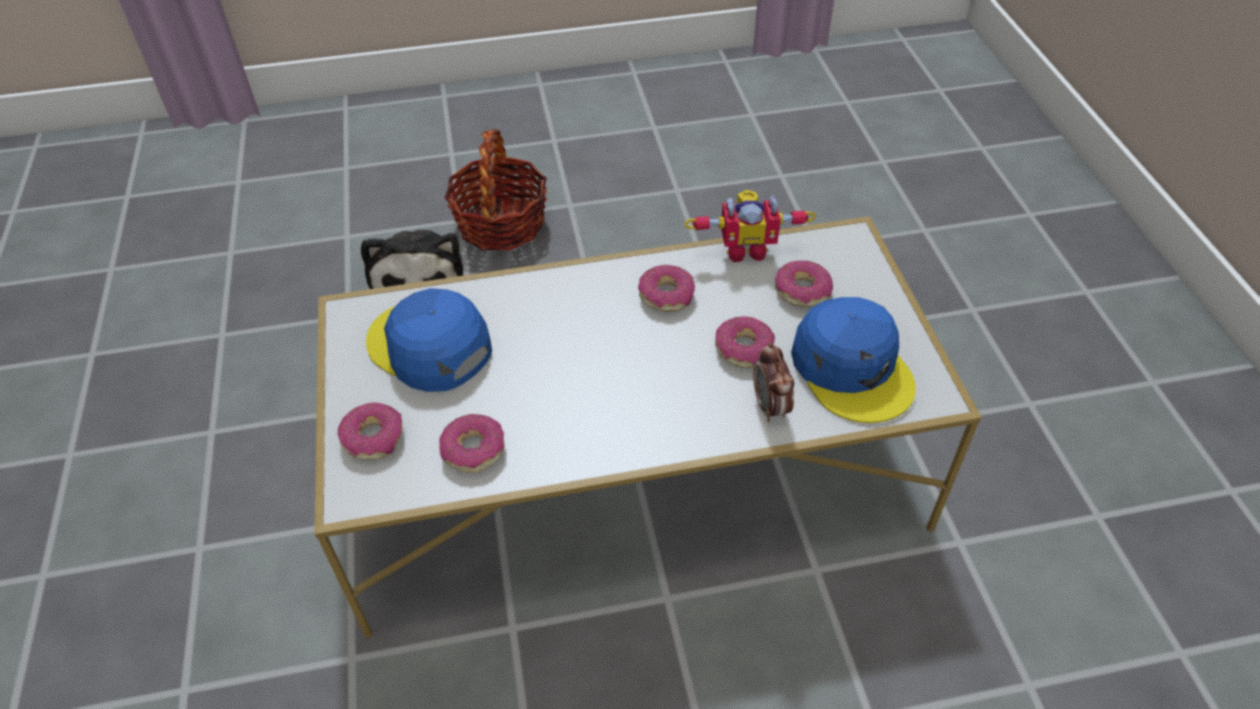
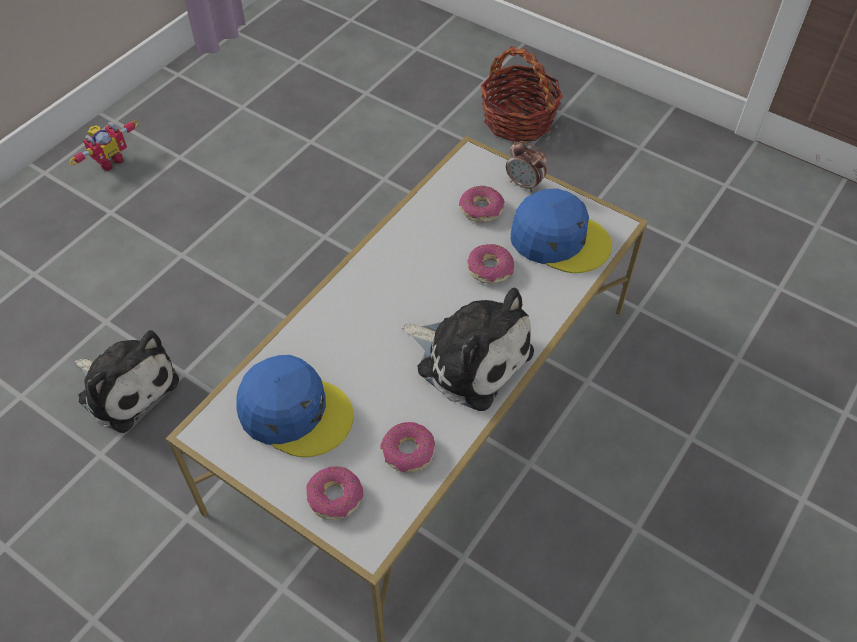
camera: 45 degrees left, 5 degrees up
blue cap [366,288,492,392] -> blue cap turned 150 degrees counterclockwise [236,355,354,457]
basket [444,129,547,250] -> basket moved to [481,46,563,142]
donut [638,265,695,311] -> none
toy robot [685,190,816,262] -> toy robot moved to [69,120,139,171]
alarm clock [753,343,794,422] -> alarm clock moved to [506,141,547,192]
none -> plush toy [401,287,534,411]

